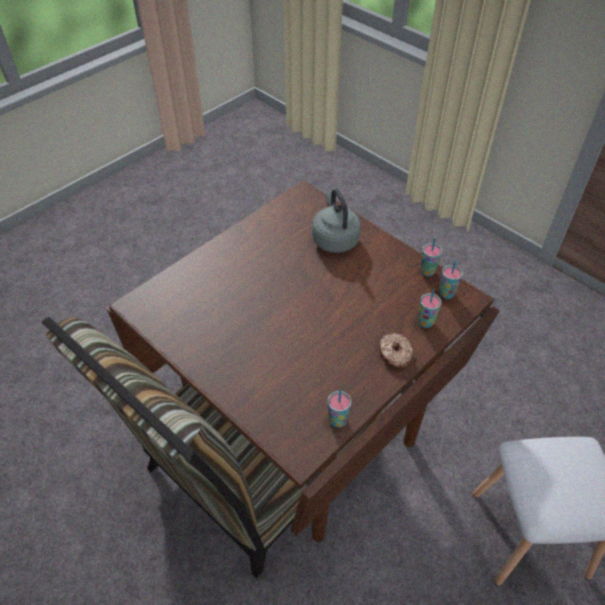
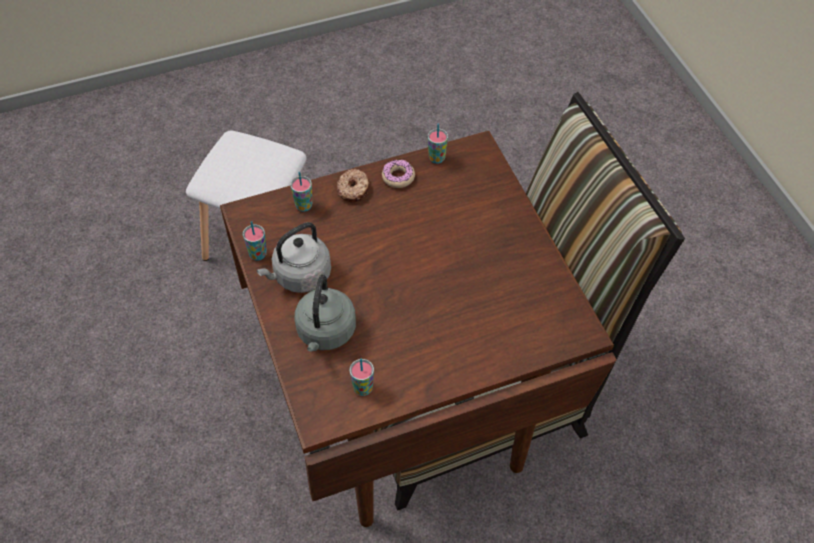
camera: 155 degrees left, 5 degrees up
cup [439,260,463,299] -> cup moved to [350,359,374,396]
none -> grey kettle [256,222,331,293]
none -> donut [382,160,415,188]

